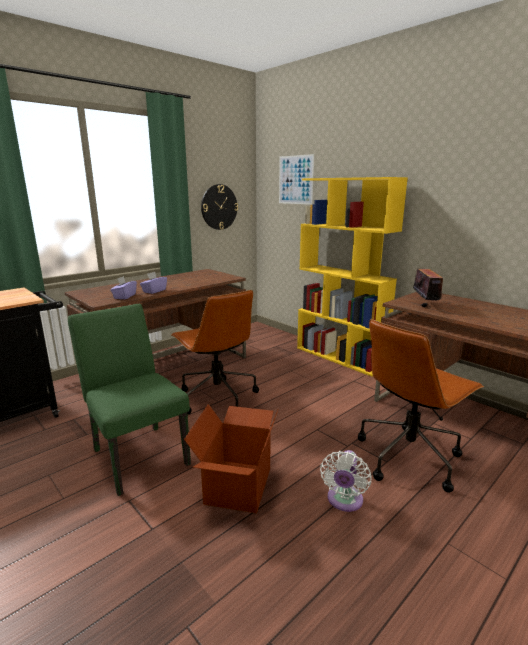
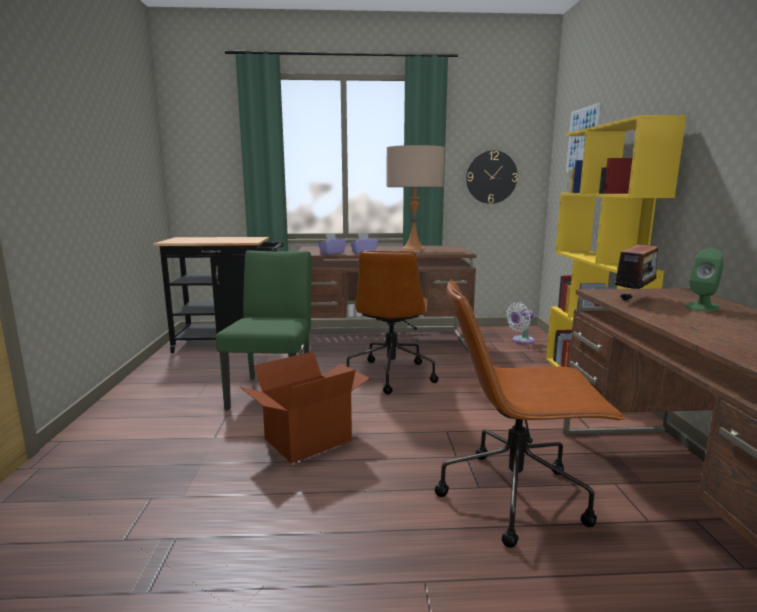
camera: 40 degrees right, 5 degrees down
white fan [320,450,371,512] -> white fan moved to [506,302,535,344]
none -> beige table lamp [387,145,444,250]
none -> green speaker [685,248,723,312]

